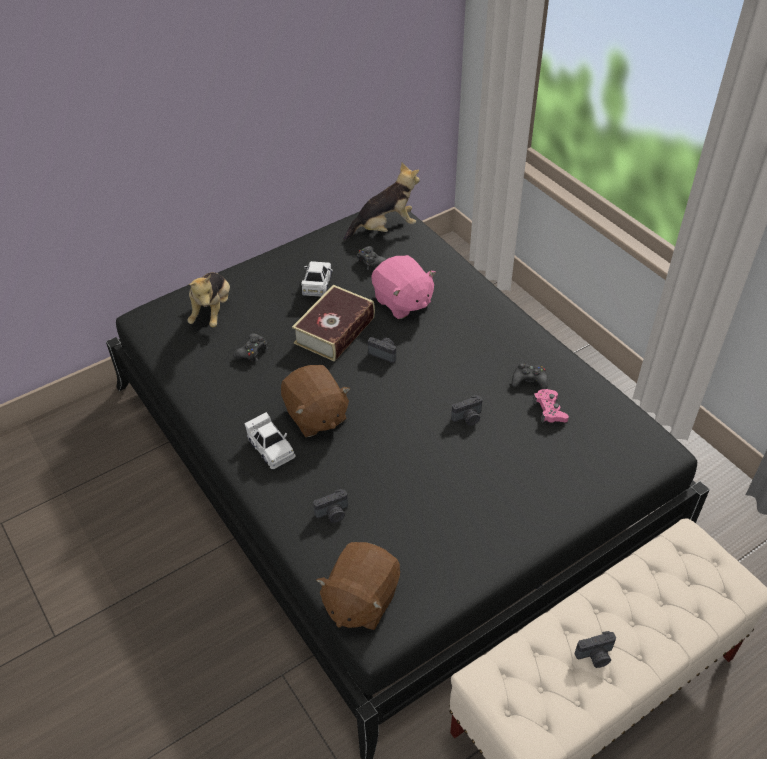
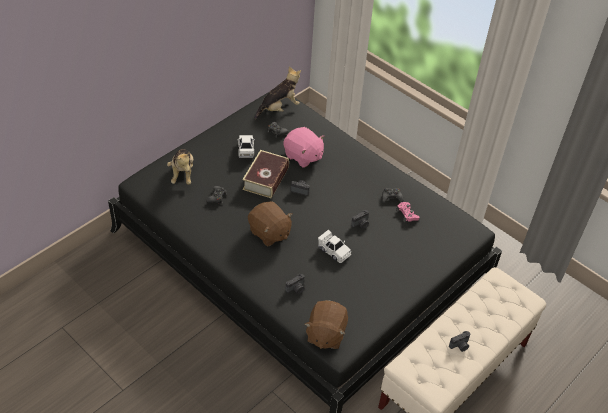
camera: 15 degrees left, 0 degrees up
white toy car [244,412,295,469] -> white toy car moved to [318,230,351,263]

